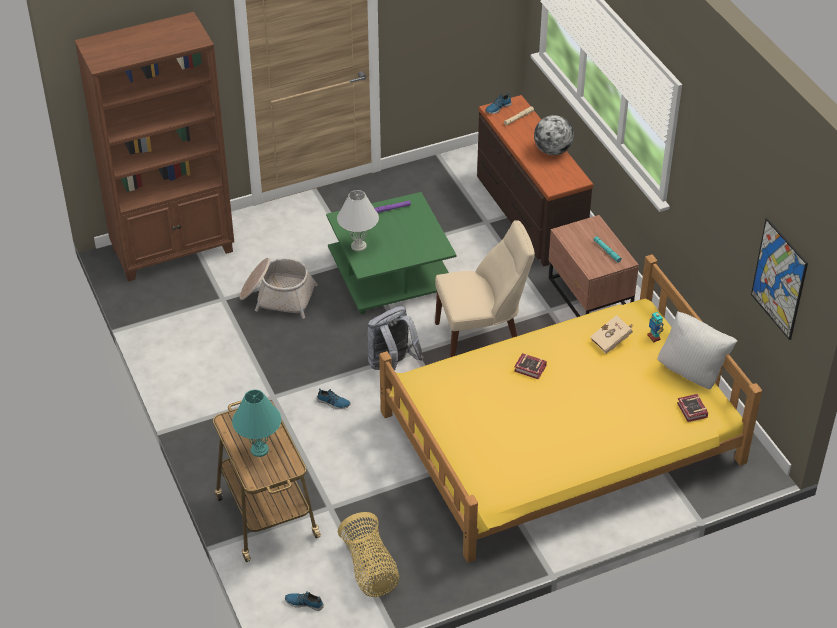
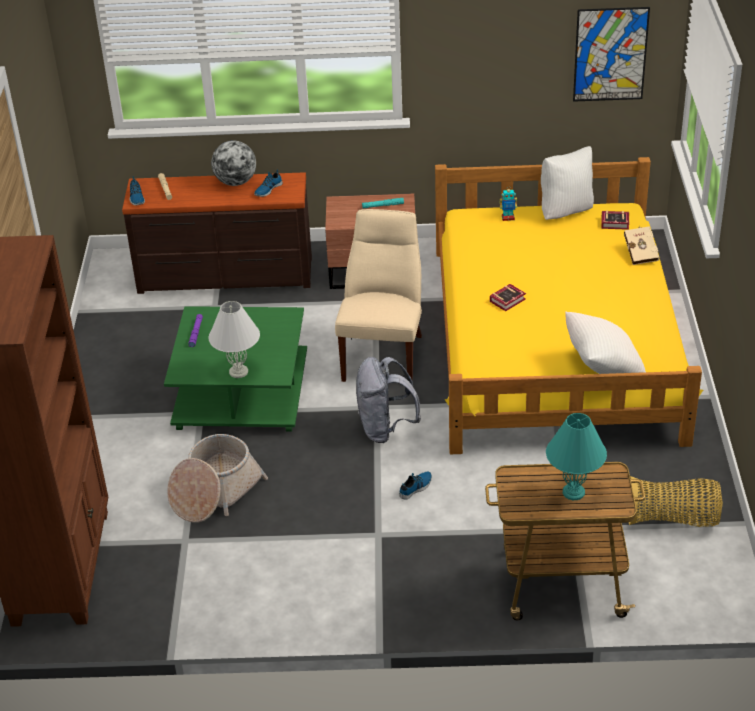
camera: 65 degrees left, 5 degrees down
shoe [285,591,324,611] -> shoe moved to [254,170,283,197]
beige book [590,315,633,354] -> beige book moved to [624,226,659,265]
none -> white pillow [565,312,646,374]

